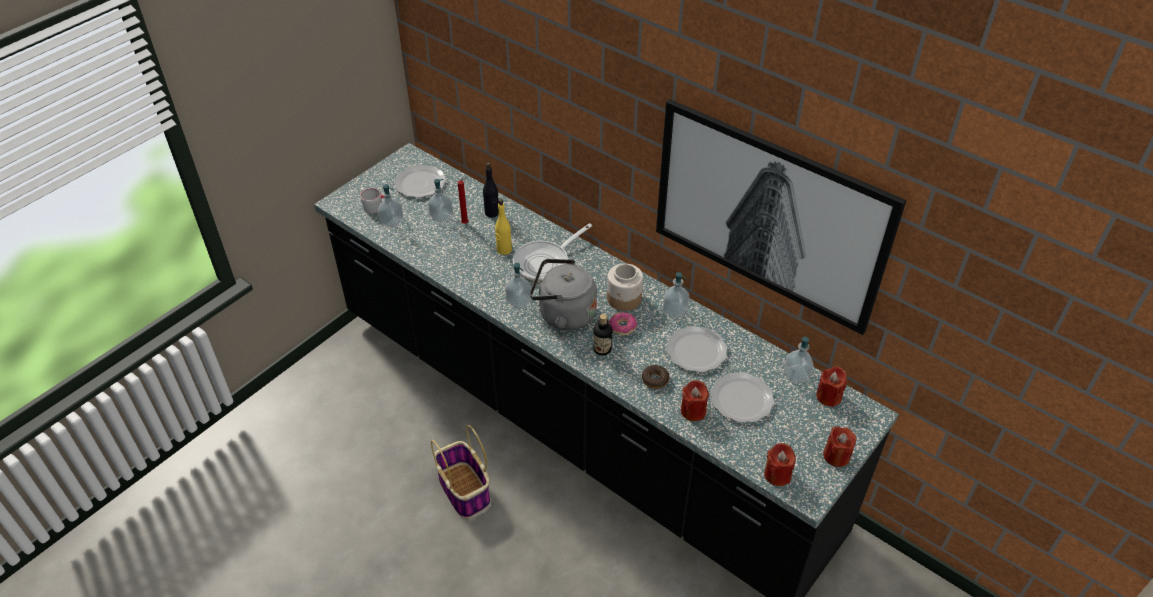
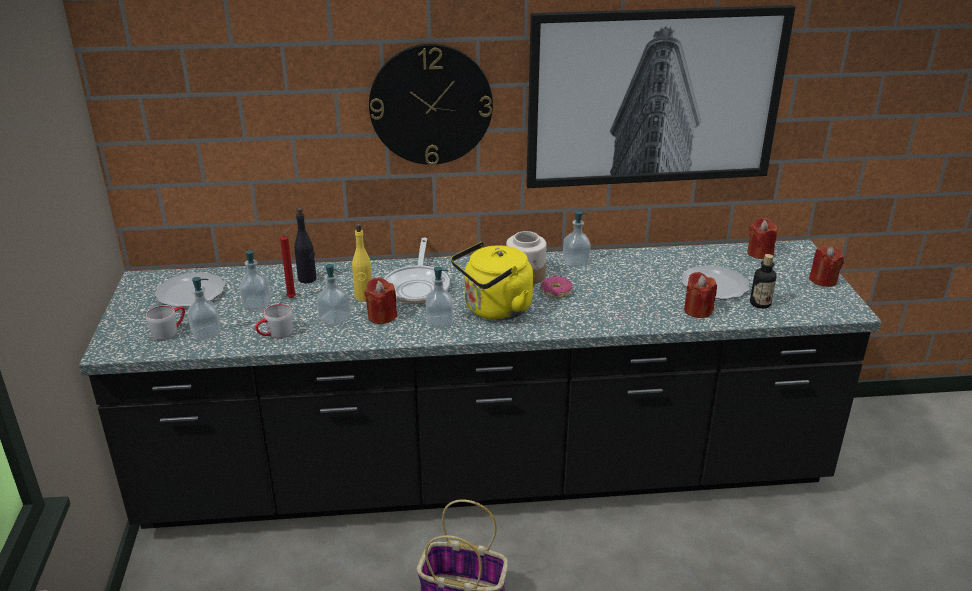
camera: 45 degrees left, 15 degrees down
grey kettle [530,259,597,330] -> yellow kettle [451,242,533,321]
bottle [593,314,612,355] -> bottle moved to [750,254,777,309]
donut [642,365,669,389] -> none
plate [666,326,727,372] -> none
red candle [764,443,796,486] -> red candle moved to [364,277,397,324]
soap dispenser [784,337,813,383] -> soap dispenser moved to [317,264,351,326]
none -> grey mug [255,304,293,338]
none -> wall clock [369,44,493,165]

